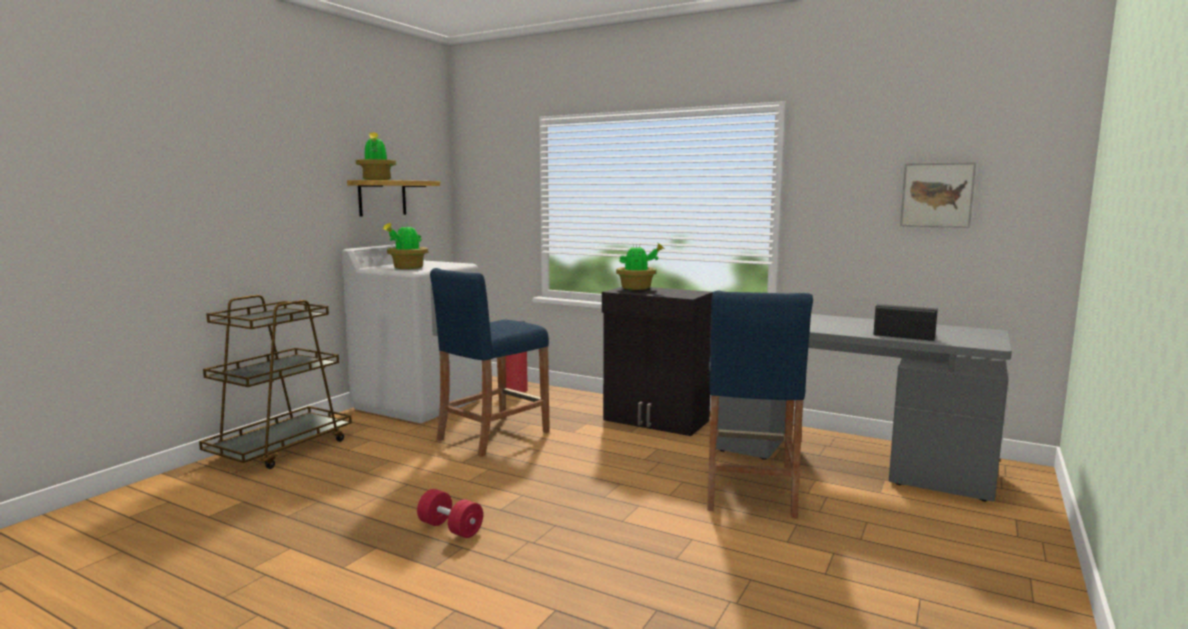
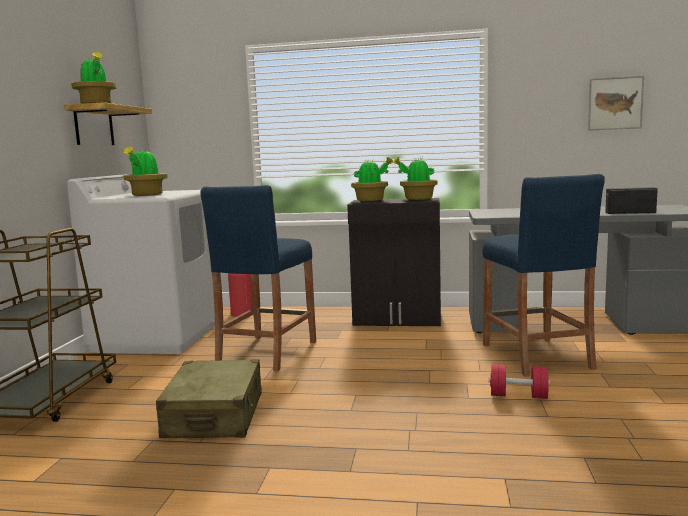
camera: 20 degrees left, 0 degrees up
red dumbbell [417,489,483,538] -> red dumbbell moved to [489,364,550,399]
none -> beige suitcase [156,360,262,438]
none -> potted plant [392,157,438,200]

